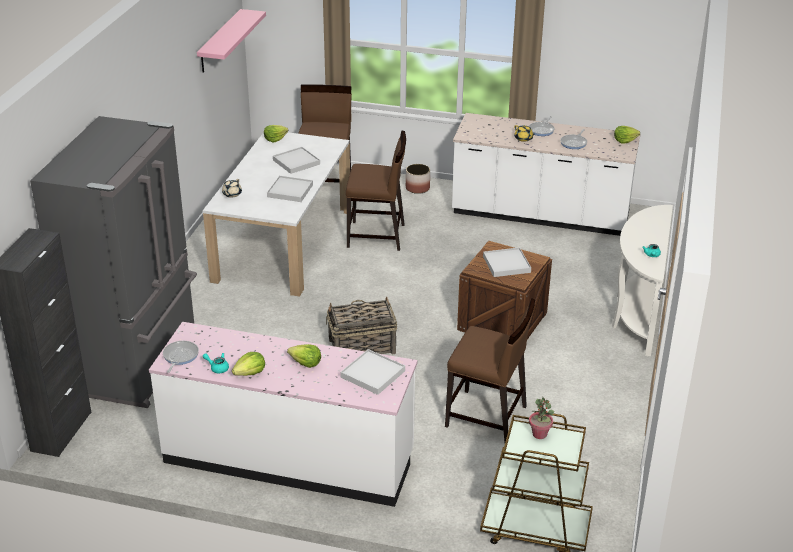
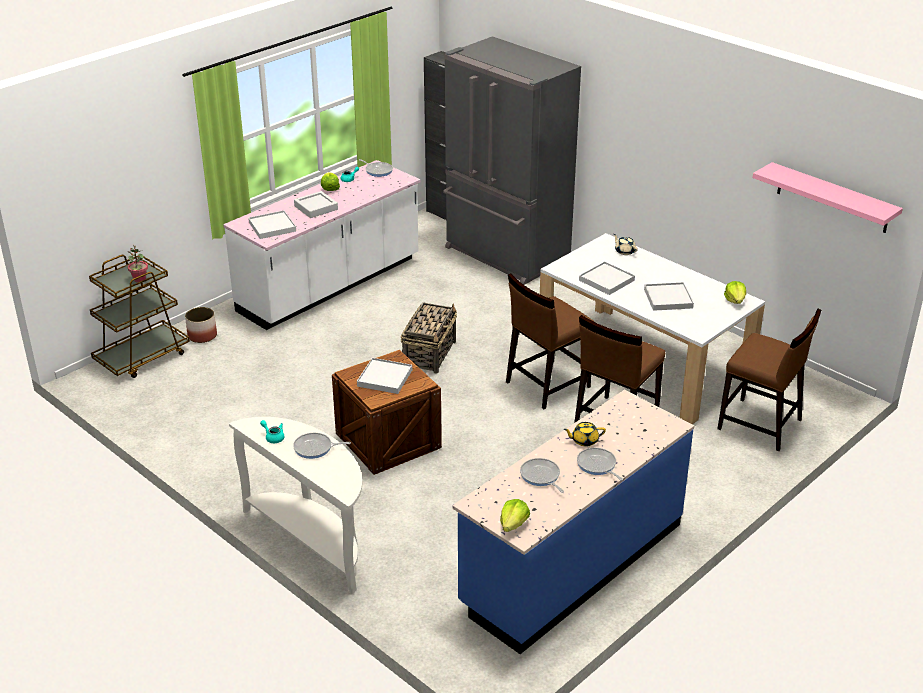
camera: 120 degrees right, 0 degrees up
lettuce [287,344,321,368] -> grey tray [294,191,338,218]
planter [406,164,430,194] -> planter moved to [185,307,217,343]
brown chair [445,298,535,442] -> brown chair moved to [506,273,594,409]
white counter [452,113,641,236] -> blue counter [452,390,694,654]
none -> frying pan [293,433,351,459]

